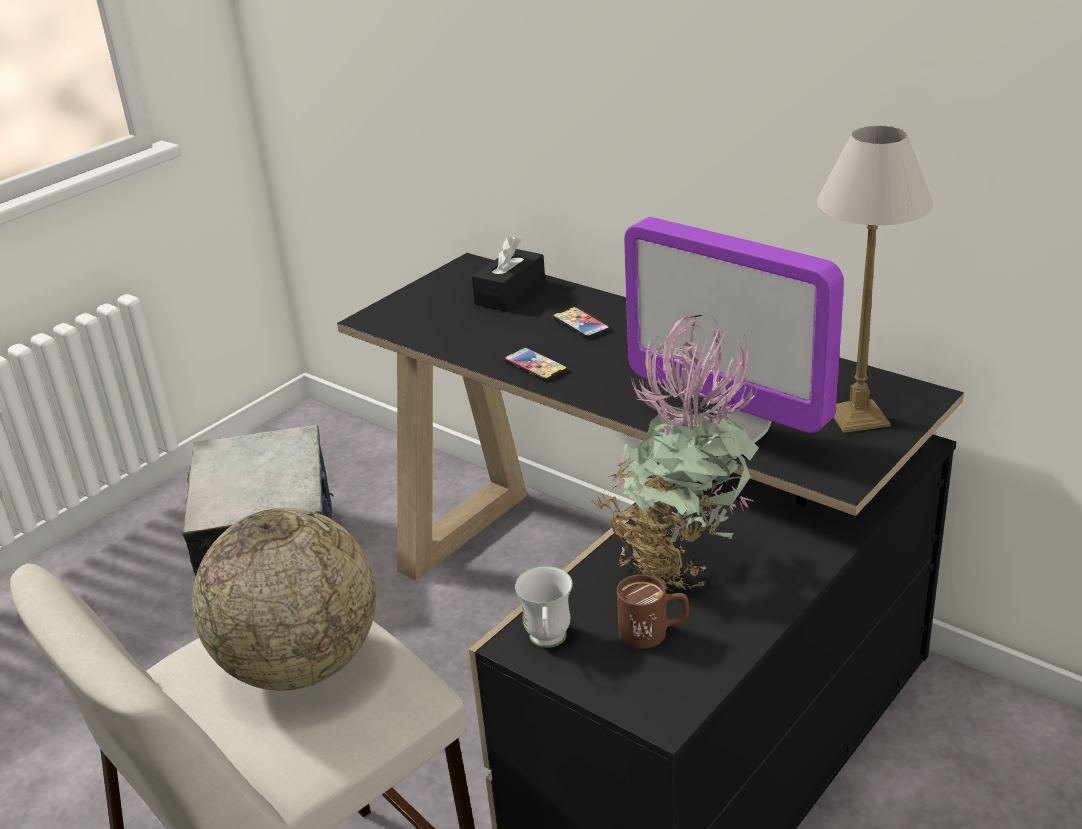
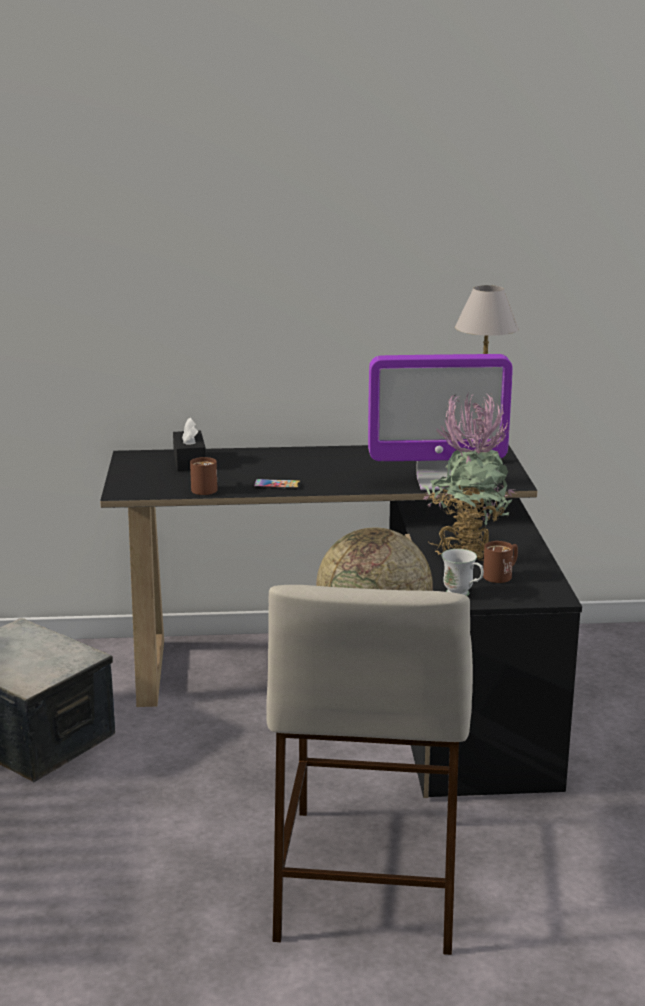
camera: 45 degrees left, 10 degrees down
phone [553,307,610,339] -> none
none -> brown mug [190,457,217,495]

